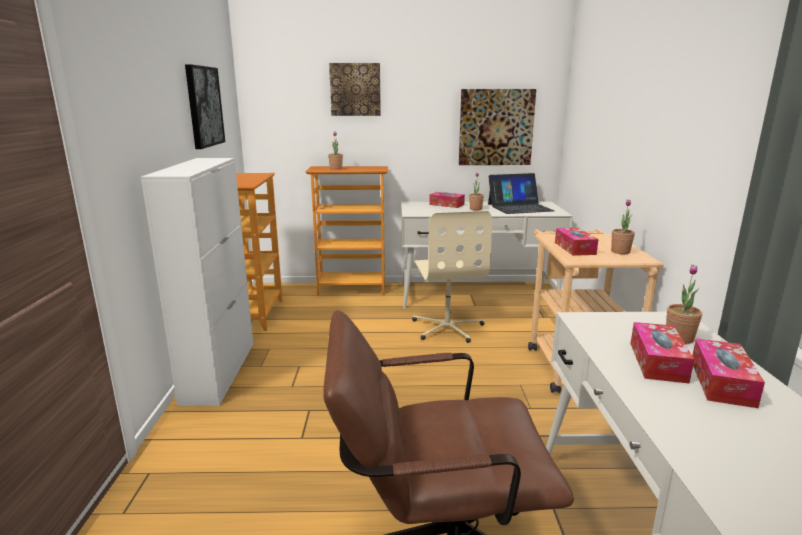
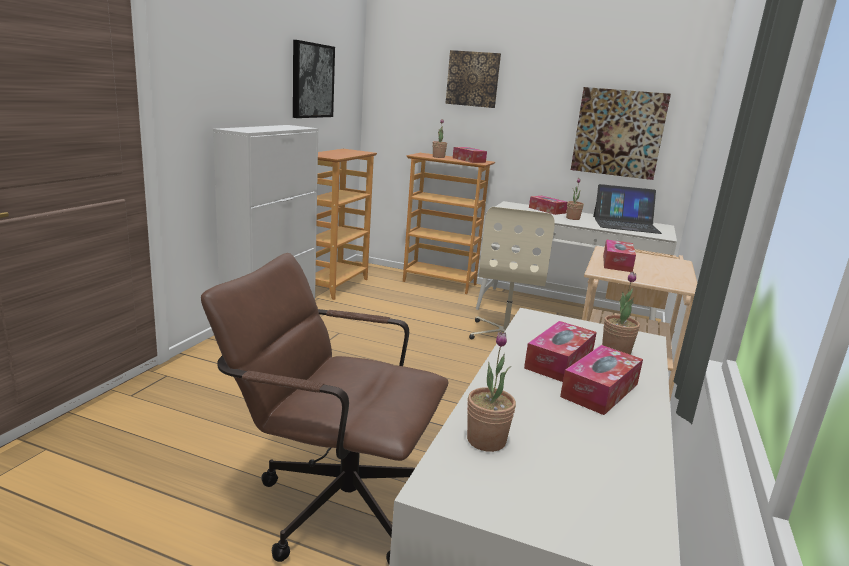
camera: 20 degrees right, 0 degrees up
potted plant [611,199,635,254] -> potted plant moved to [467,331,516,452]
none -> tissue box [453,147,487,163]

